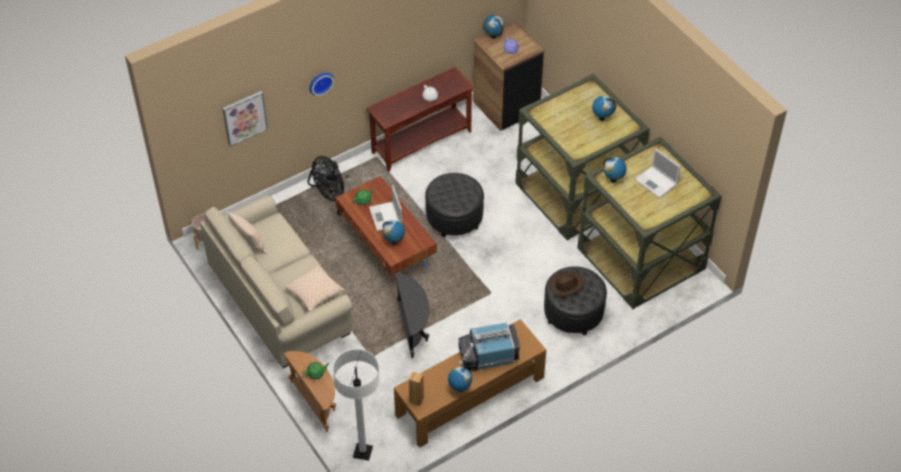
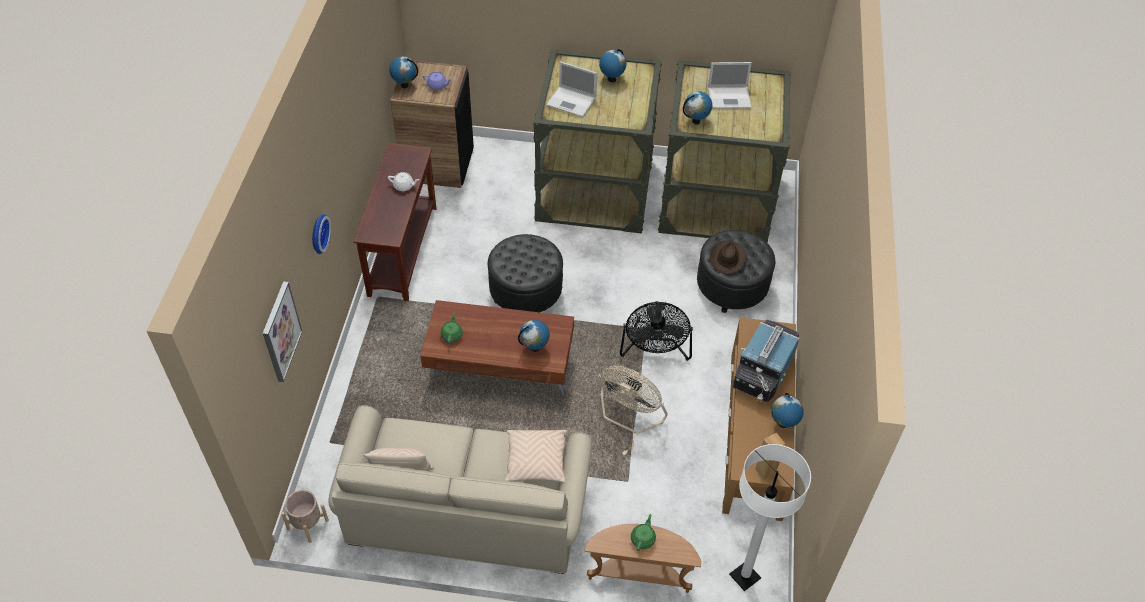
camera: 50 degrees left, 0 degrees up
black fan [307,156,350,216] -> black fan moved to [620,301,693,361]
laptop [369,185,402,231] -> laptop moved to [546,61,597,117]
black side table [395,273,429,358] -> beige fan [598,366,668,456]

